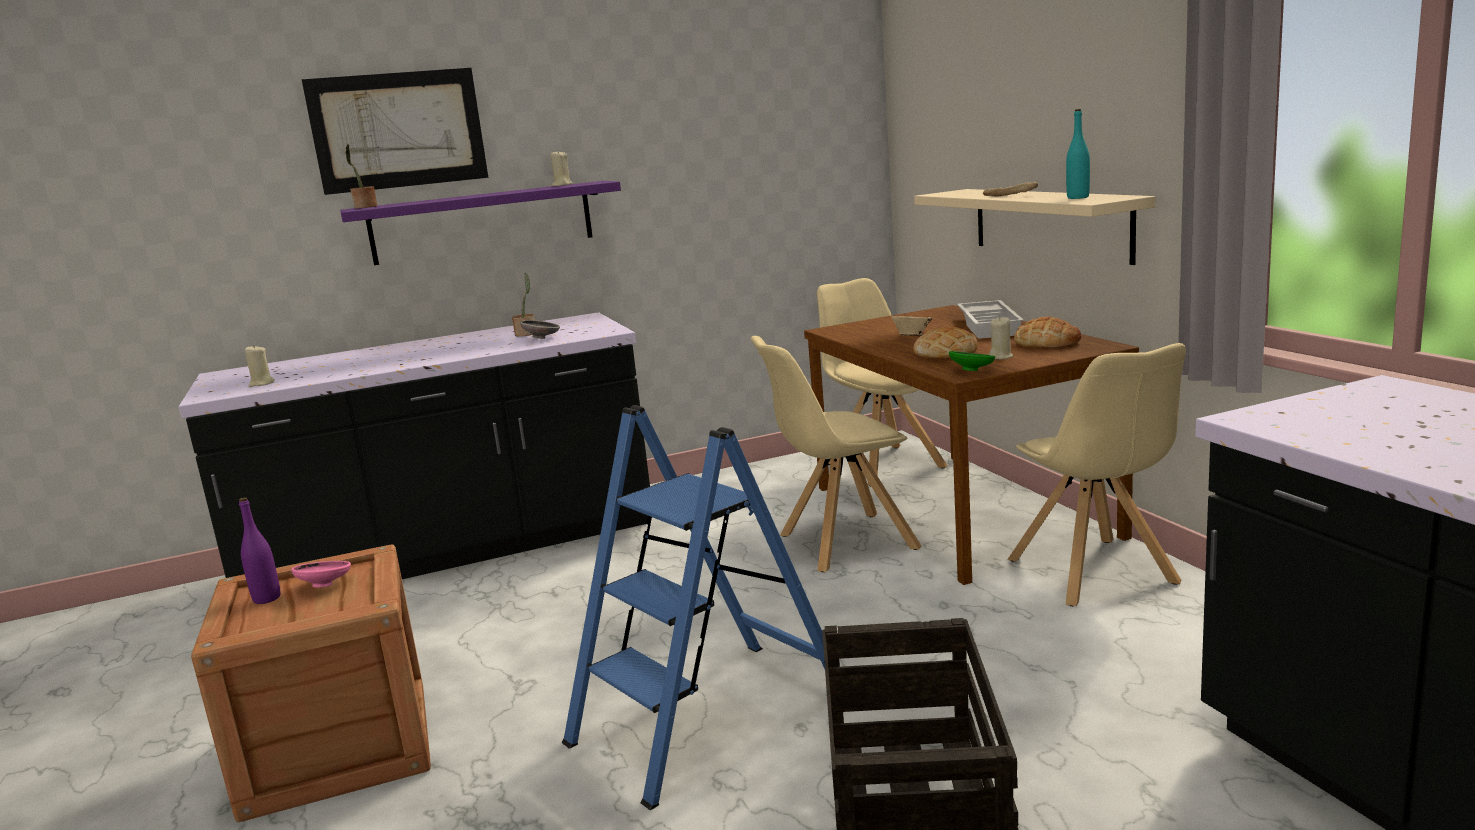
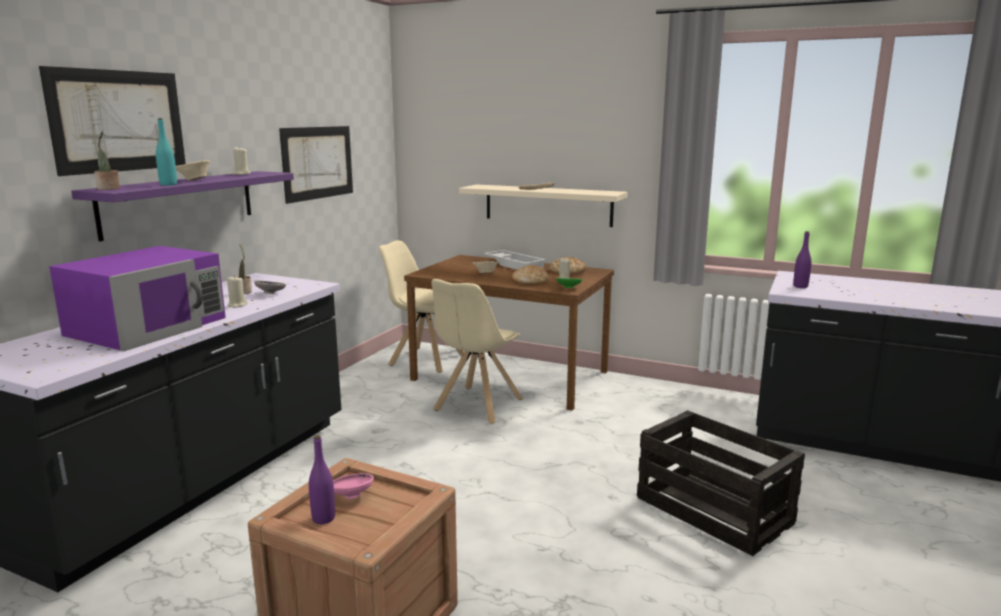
camera: 45 degrees left, 0 degrees up
beige candle [245,345,275,387] -> beige candle moved to [227,275,248,308]
blue step ladder [562,405,825,810] -> none
beige chair [1007,343,1186,606] -> none
turquoise bottle [1066,109,1090,199] -> turquoise bottle moved to [156,118,177,186]
none -> purple microwave [49,246,226,351]
none -> beige bowl [176,160,210,181]
none -> picture [279,126,353,204]
none -> purple bottle [793,231,811,288]

